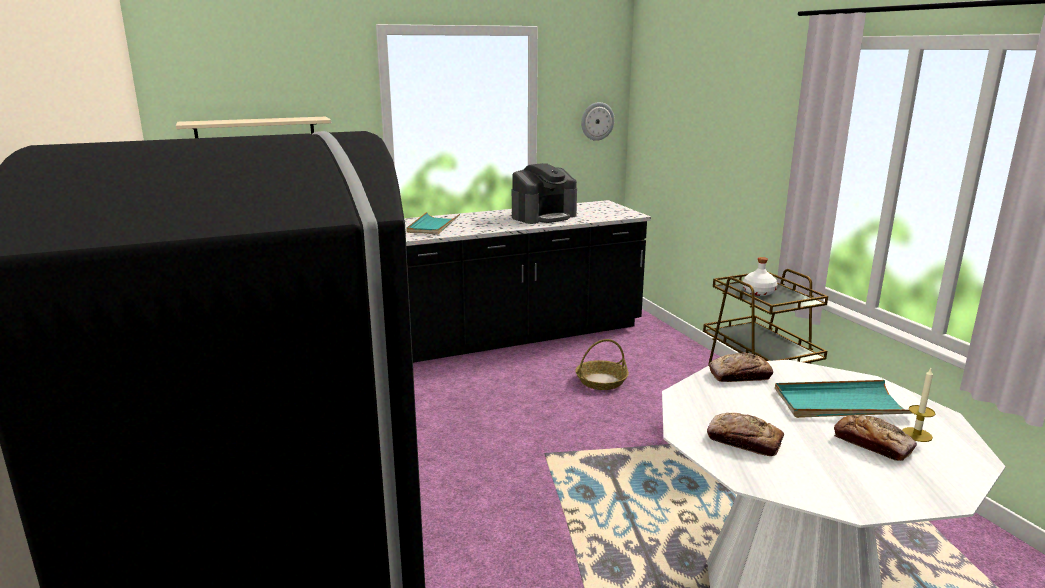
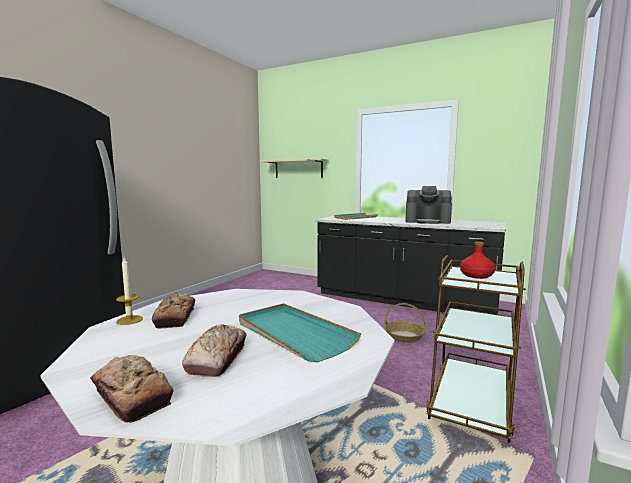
camera: 50 degrees right, 10 degrees down
wall clock [581,102,615,141] -> none
bread [709,353,773,382] -> bread moved to [90,355,173,423]
white bottle [743,257,778,296] -> red bottle [460,241,495,279]
candle [902,368,935,442] -> candle moved to [116,258,143,325]

